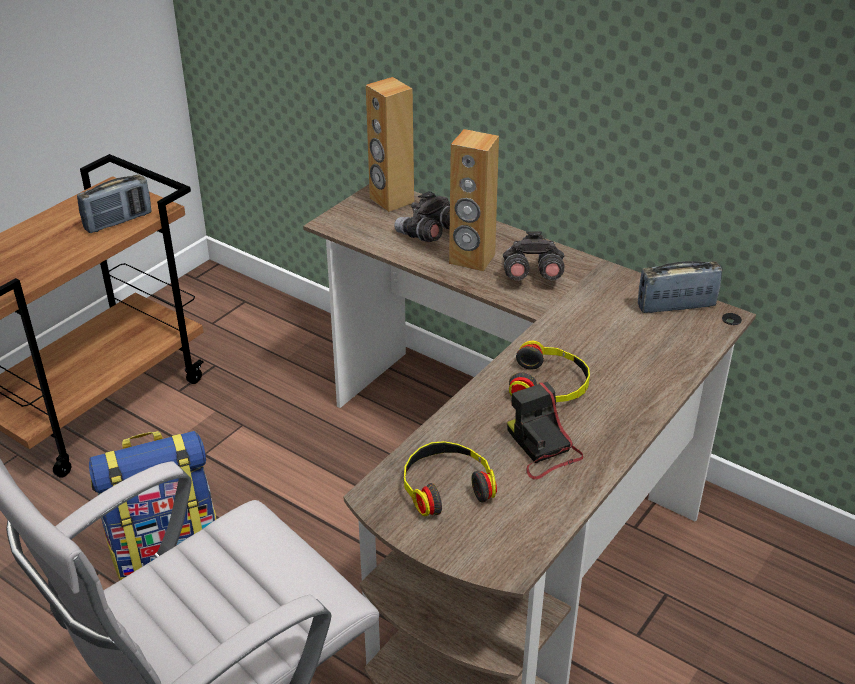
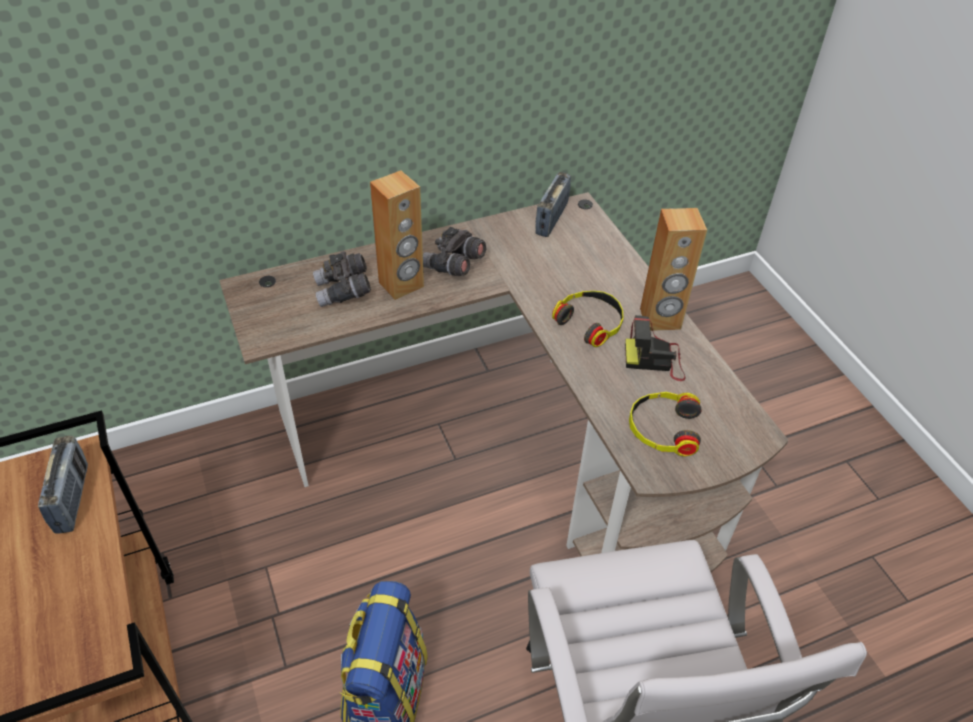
camera: 60 degrees left, 10 degrees up
brown speaker [366,77,414,212] -> brown speaker moved to [640,208,707,331]

